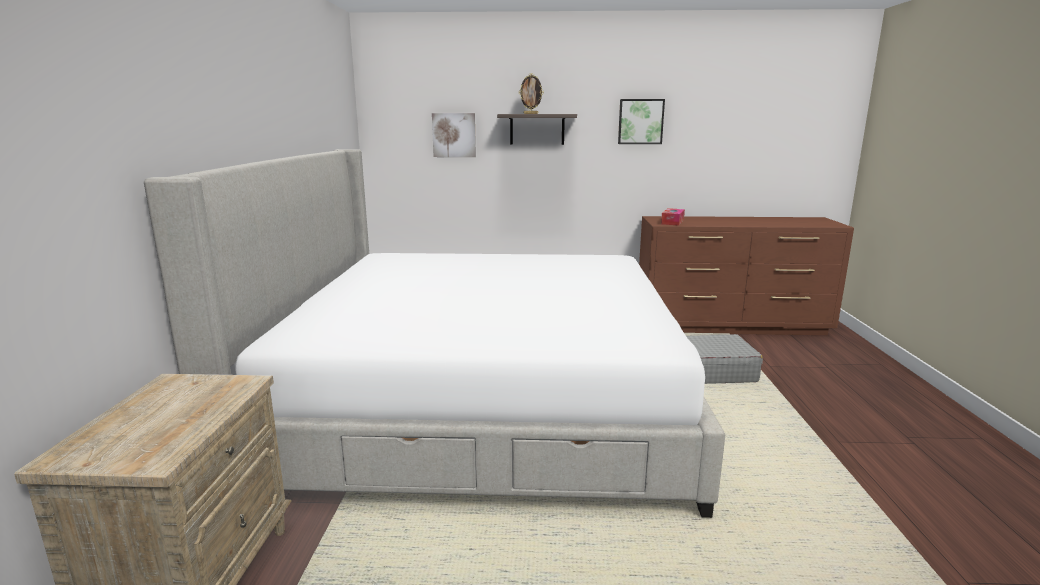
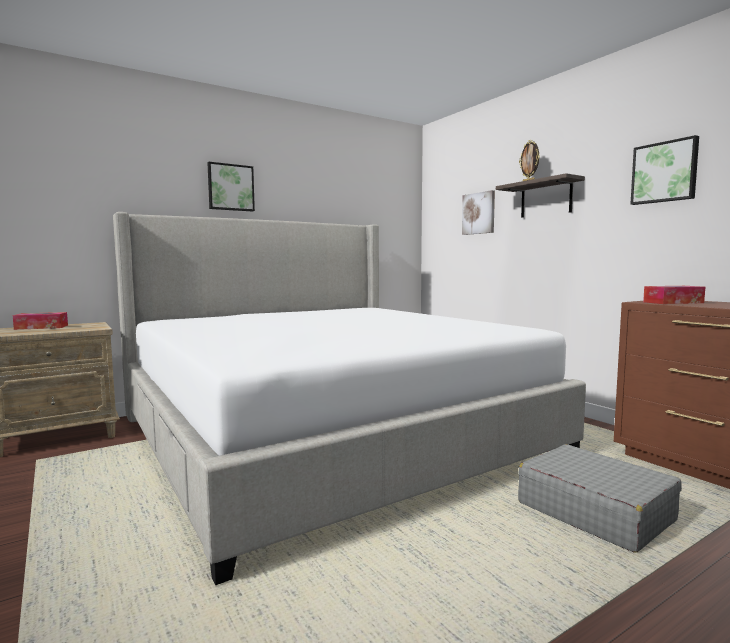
camera: 55 degrees right, 10 degrees down
none -> tissue box [13,312,68,330]
none -> picture [207,162,255,211]

